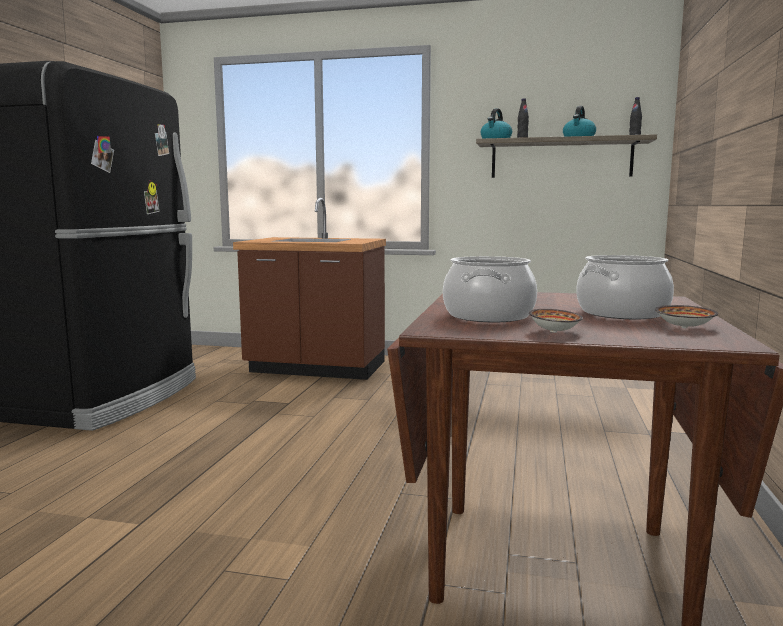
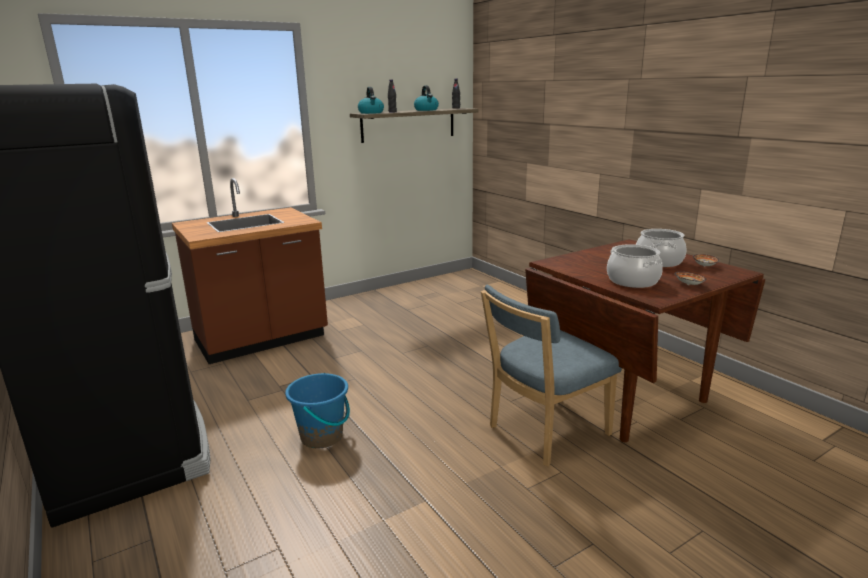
camera: 45 degrees left, 10 degrees up
none -> blue bucket [285,373,350,449]
none -> blue chair [481,284,622,466]

